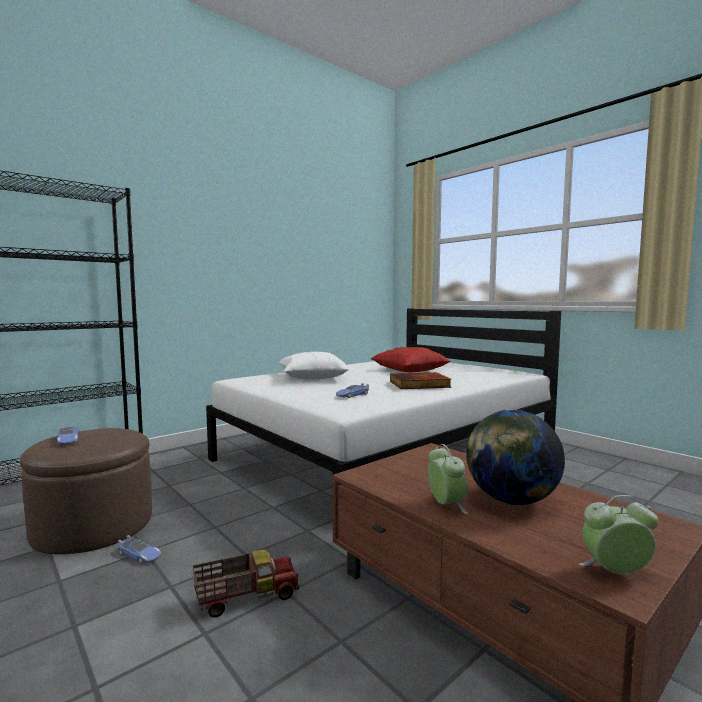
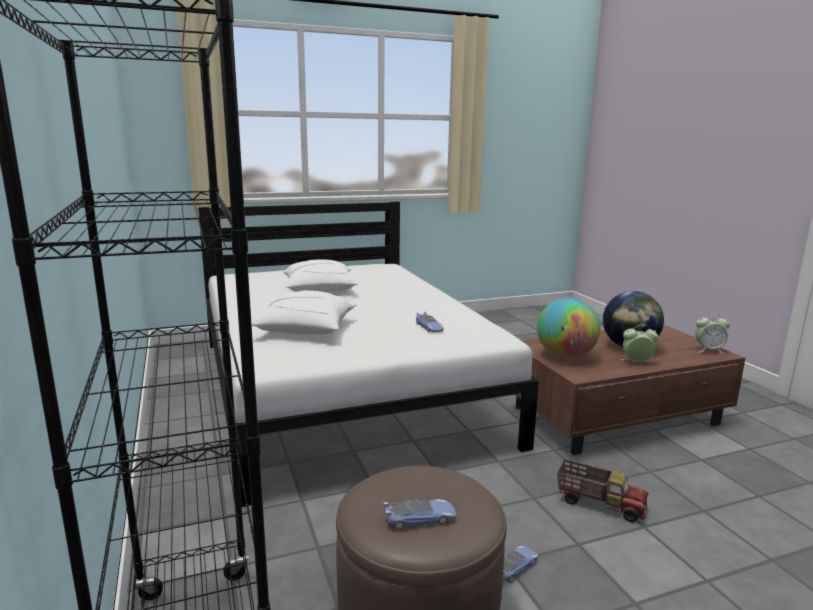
camera: 70 degrees left, 10 degrees up
toy truck [192,550,299,618] -> toy truck turned 120 degrees clockwise [557,459,649,522]
red pillow [371,347,451,372] -> white pillow [282,259,358,293]
book [390,372,452,389] -> none
alarm clock [579,495,658,574] -> alarm clock turned 105 degrees counterclockwise [695,313,730,354]
none -> globe [537,298,601,359]

